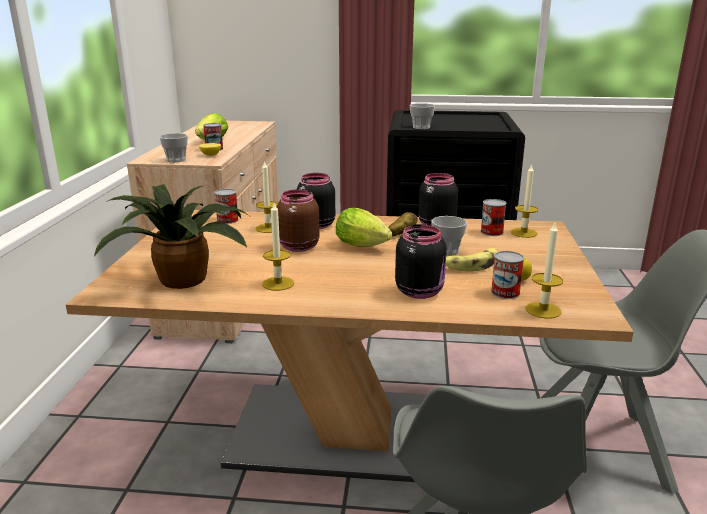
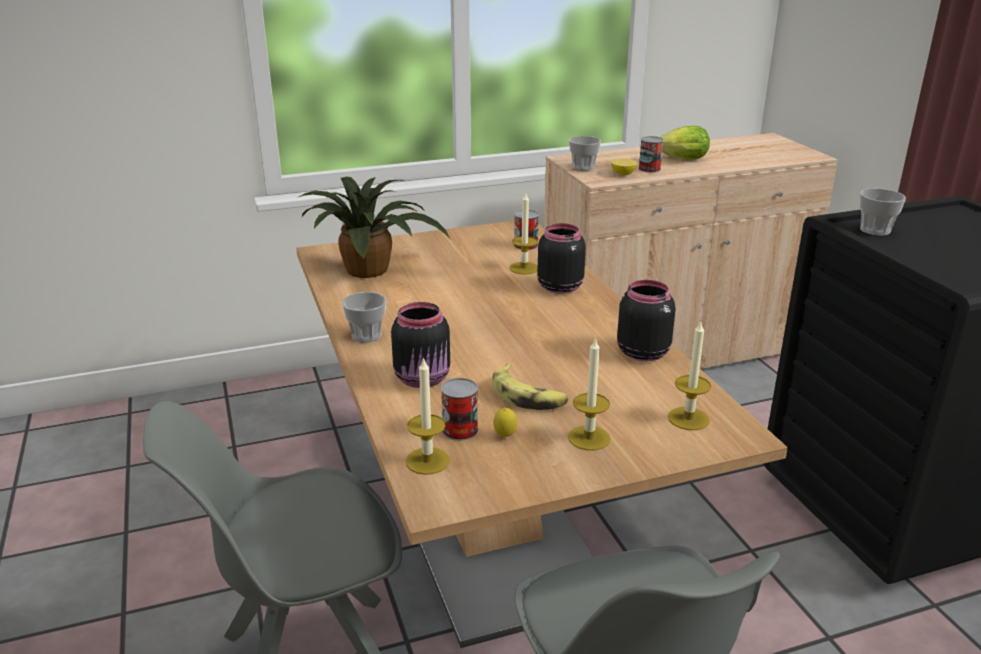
camera: 65 degrees right, 5 degrees up
candle [262,203,294,291] -> candle moved to [568,337,611,451]
brown jar [277,189,320,252] -> none
lettuce [336,208,392,247] -> none
potato [388,212,418,236] -> none
cup [431,216,467,255] -> cup moved to [342,292,386,343]
can [481,199,506,236] -> none

